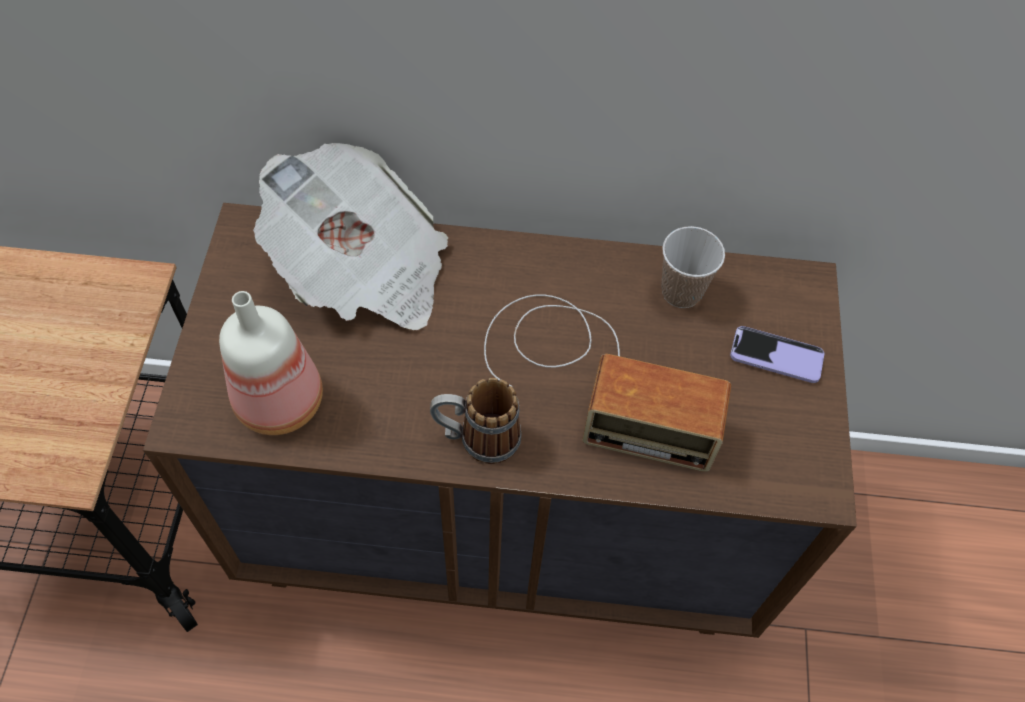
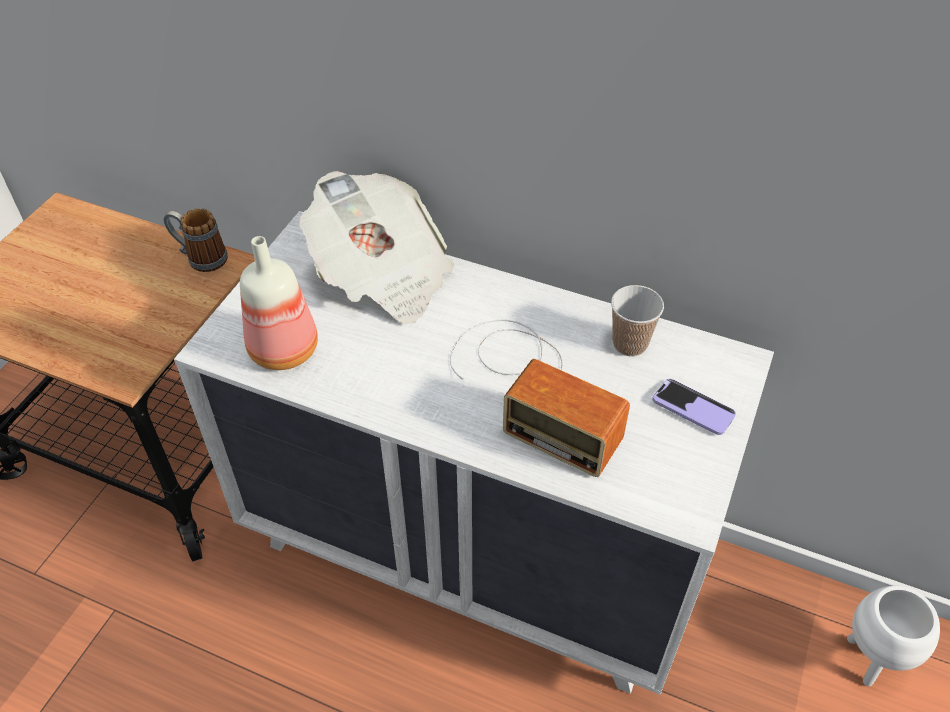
camera: 20 degrees right, 10 degrees down
brown dresser [143,203,857,638] -> white dresser [174,211,774,695]
mug [430,378,522,464] -> mug moved to [164,208,228,272]
none -> white planter [847,585,940,686]

